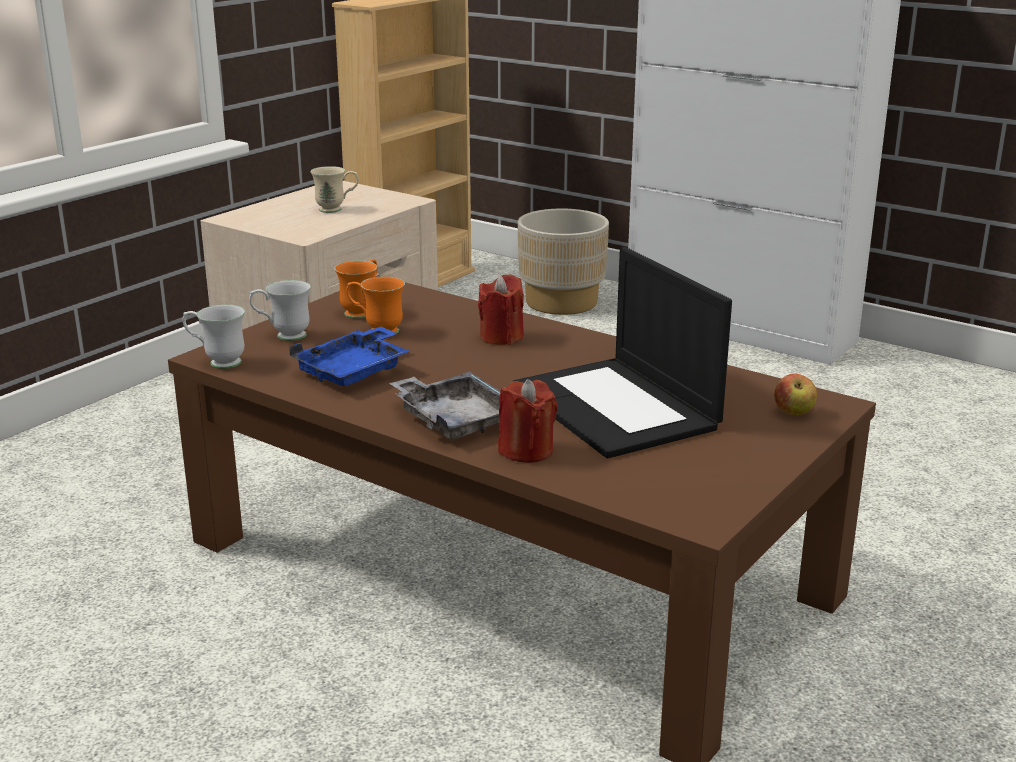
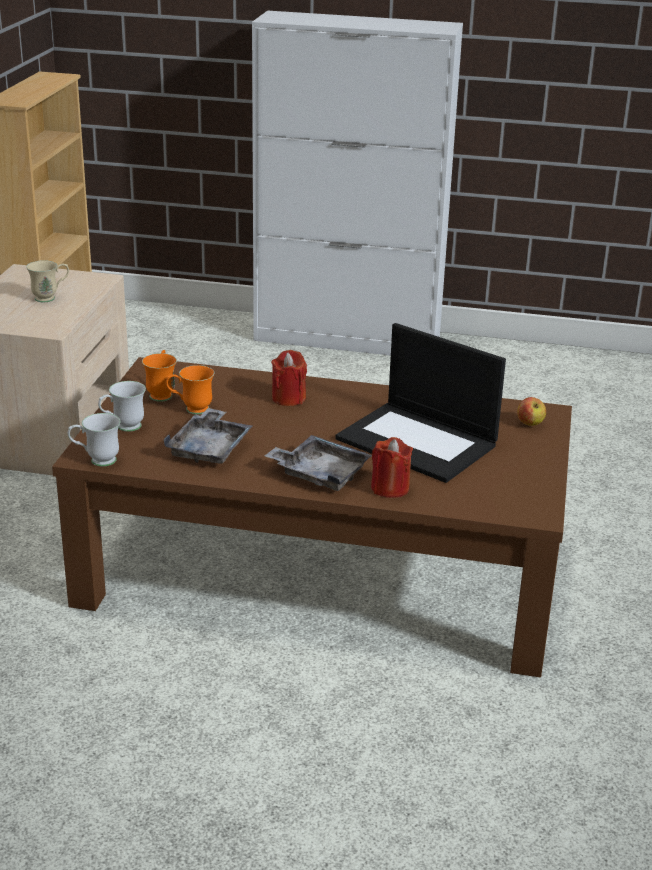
camera: 25 degrees left, 5 degrees up
blue tray [289,326,410,386] -> grey tray [164,408,253,463]
beige planter [518,209,609,315] -> none

